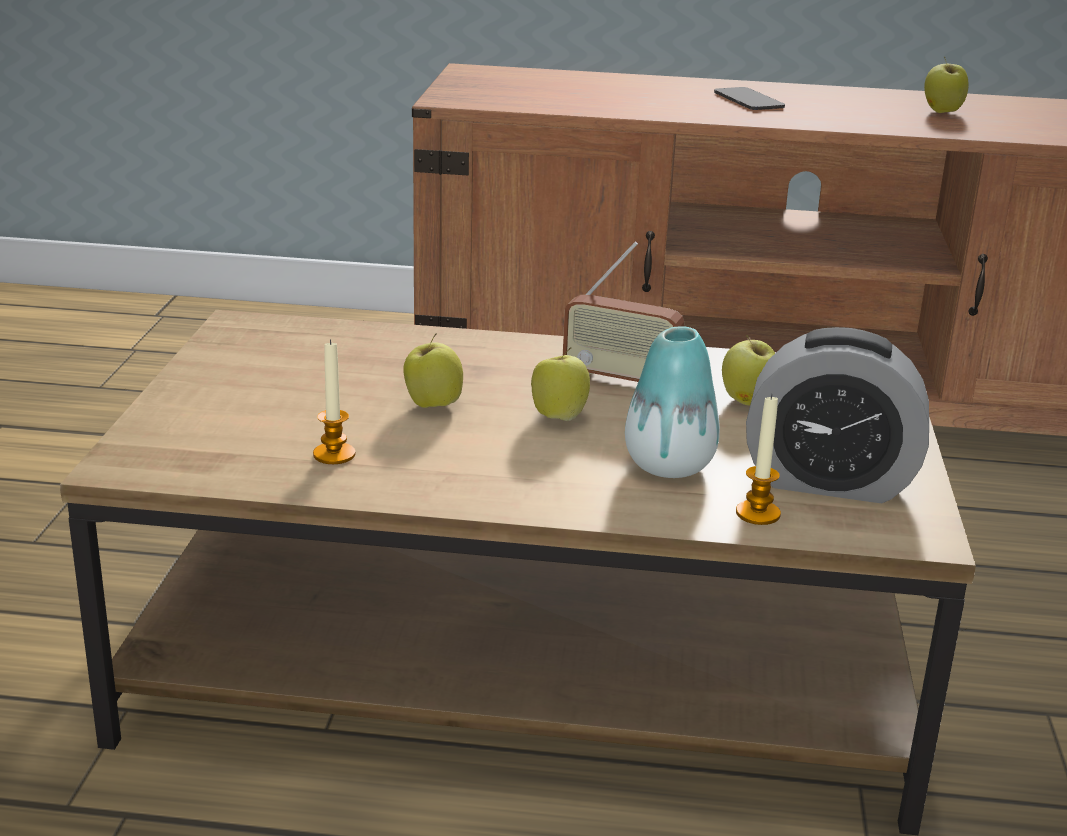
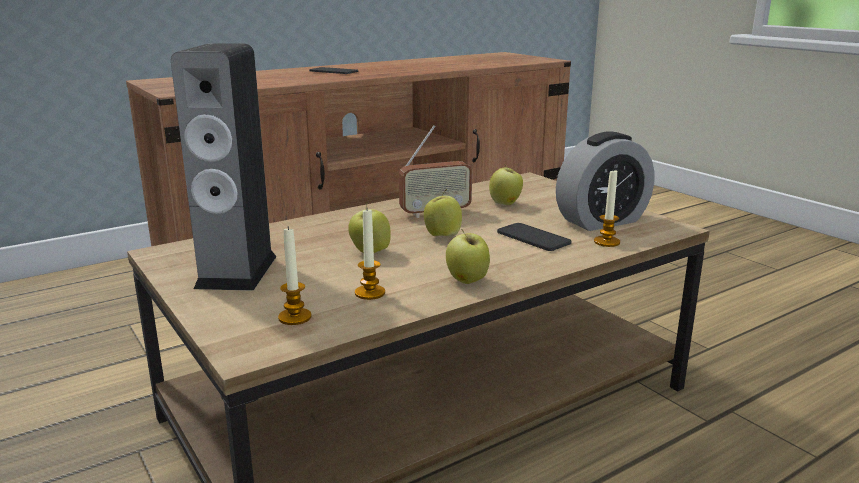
camera: 40 degrees left, 5 degrees down
vase [625,326,720,478] -> phone [497,223,571,251]
apple [924,56,969,113] -> apple moved to [446,229,490,284]
none -> speaker [171,43,277,291]
none -> candle [278,226,312,325]

